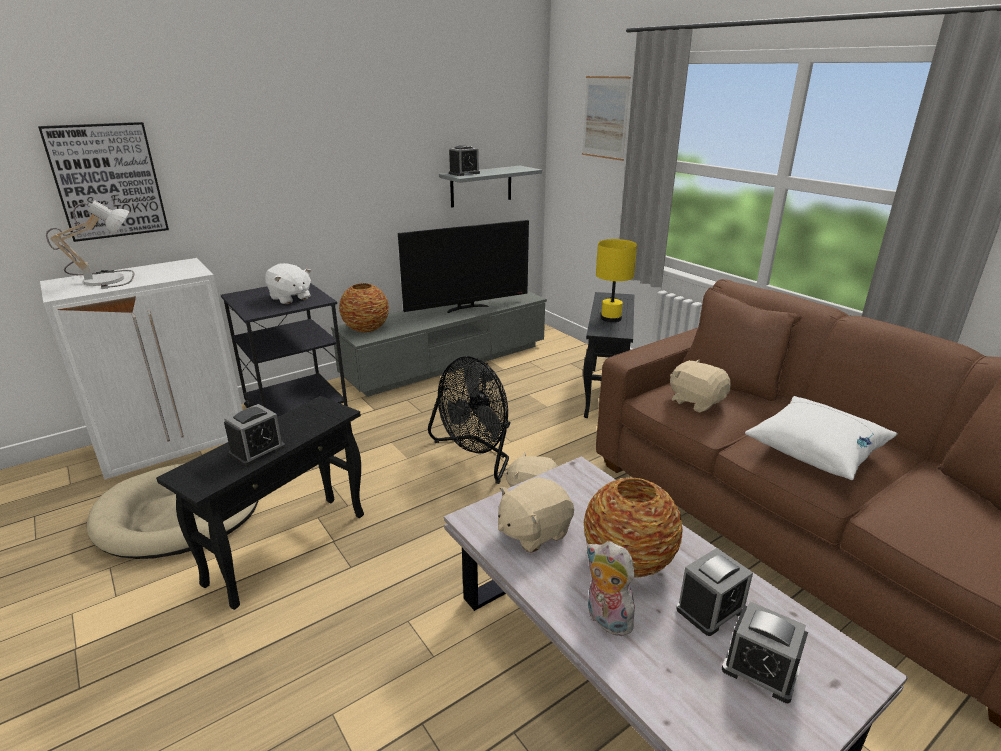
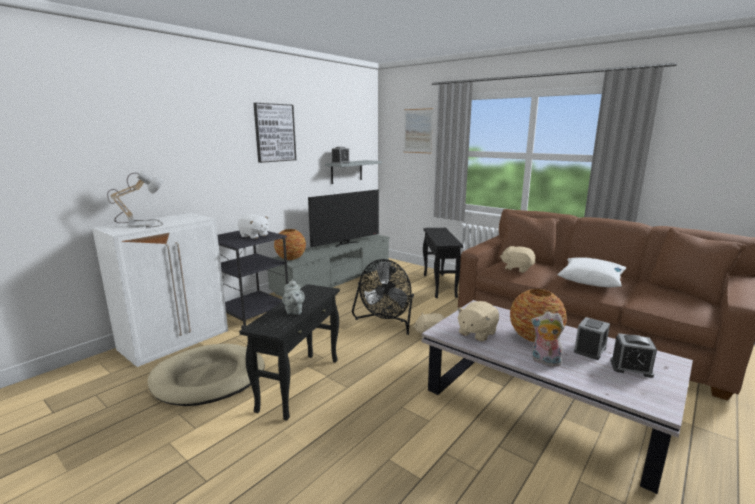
camera: 15 degrees left, 10 degrees down
picture [38,122,169,242] -> picture moved to [254,103,296,163]
alarm clock [224,404,285,466] -> grey teapot [282,280,305,315]
yellow table lamp [596,239,637,322] -> none

